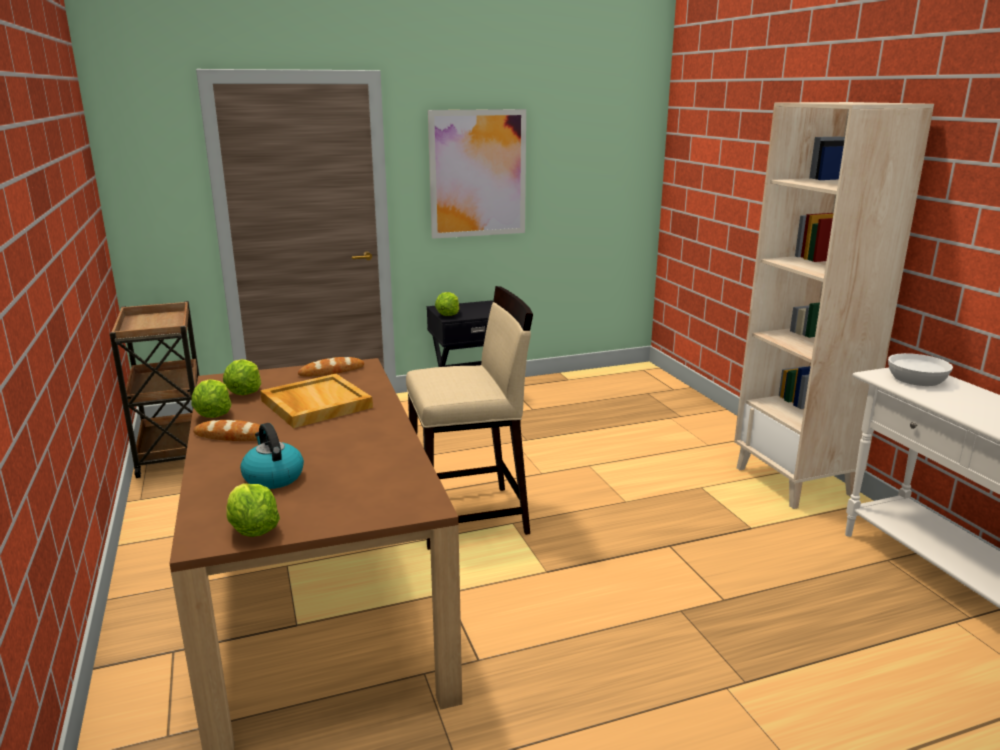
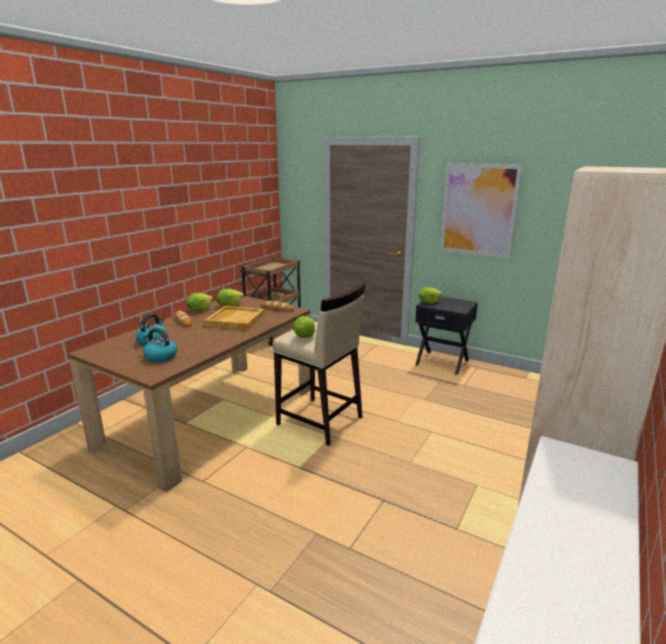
camera: 50 degrees right, 0 degrees up
lettuce [226,484,280,537] -> lettuce moved to [293,316,315,338]
white bowl [888,353,953,386] -> none
none -> kettle [143,328,177,362]

